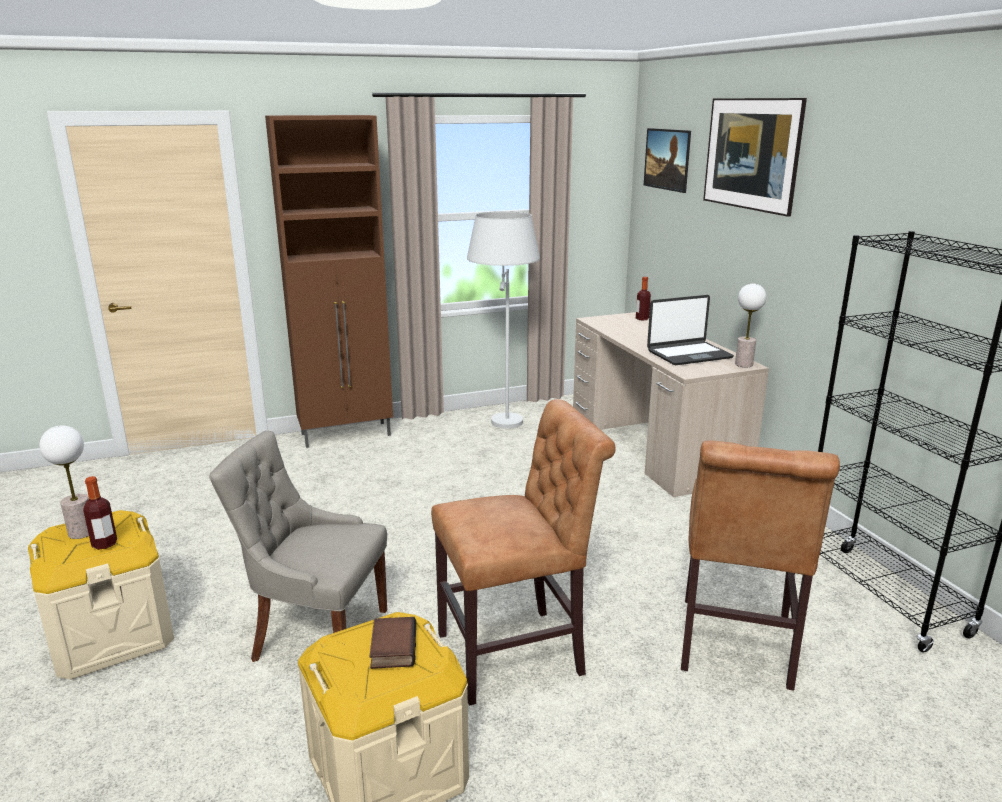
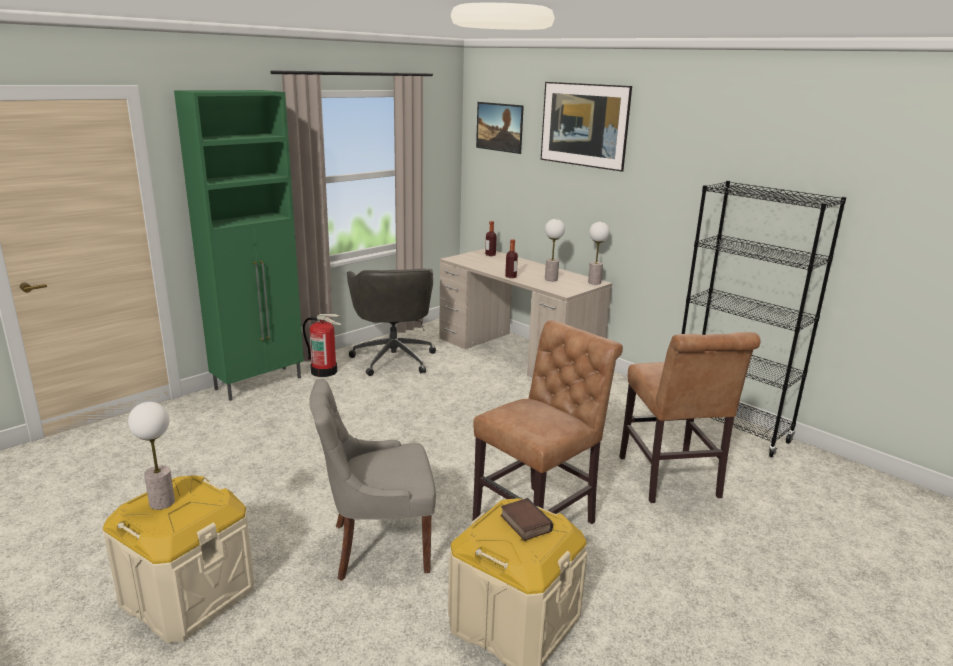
camera: 25 degrees left, 0 degrees up
bottle [83,476,117,550] -> bottle moved to [505,239,518,278]
brown cabinet [265,115,393,448] -> green cabinet [174,90,304,401]
white floor lamp [467,211,540,429] -> grey office chair [347,268,436,376]
laptop [647,295,734,365] -> table lamp [545,219,565,281]
none -> fire extinguisher [303,314,342,377]

